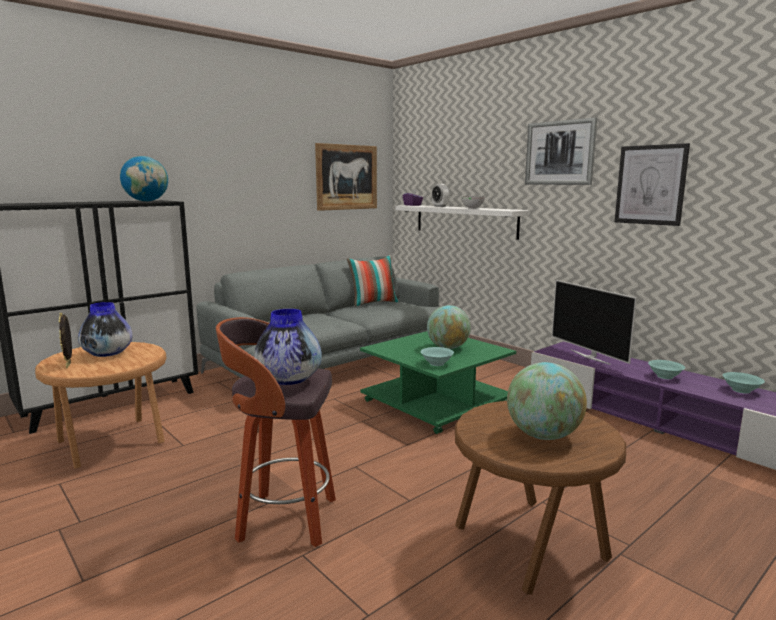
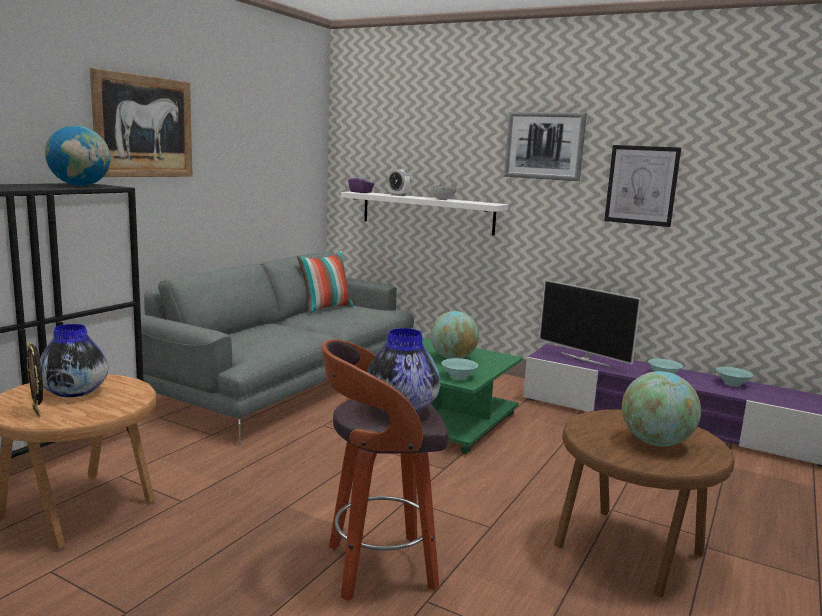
camera: 20 degrees left, 0 degrees up
picture [315,143,377,211] -> picture moved to [90,68,192,177]

